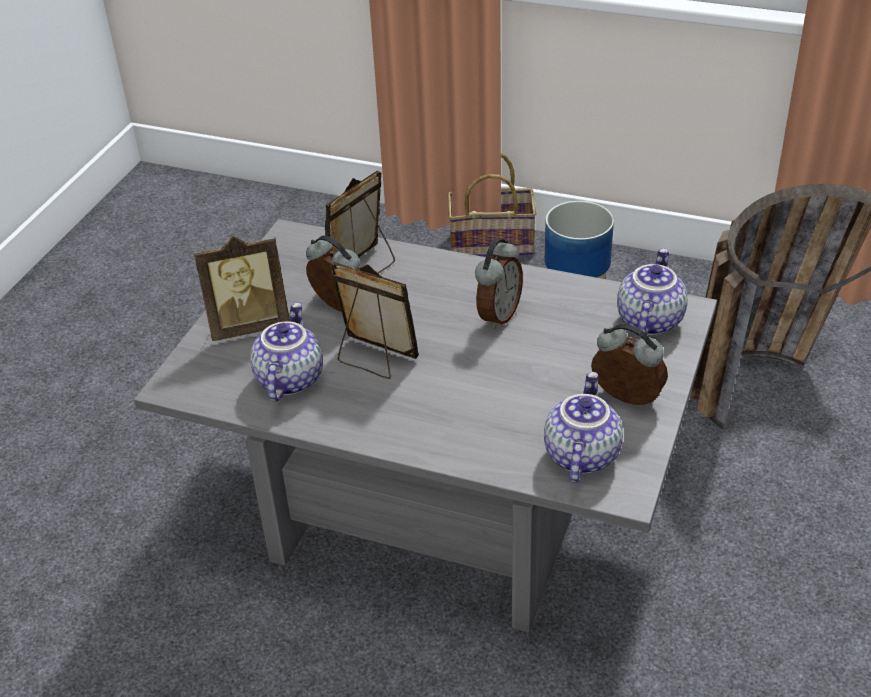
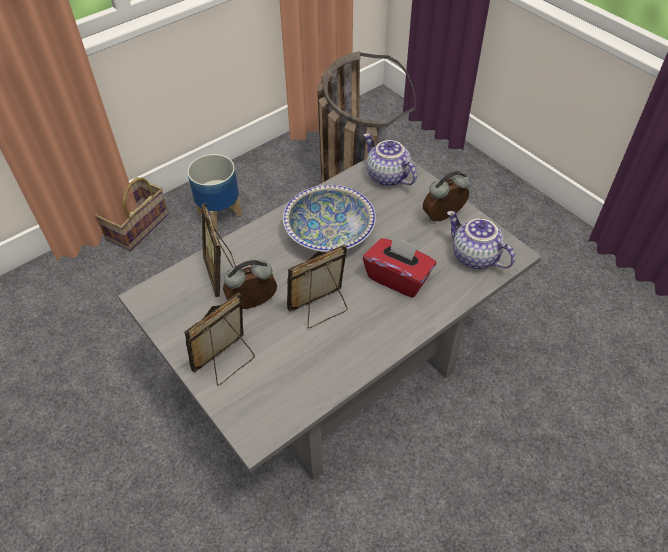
camera: 60 degrees left, 10 degrees up
picture frame [194,236,290,341] -> picture frame turned 150 degrees counterclockwise [184,292,255,386]
teapot [250,302,323,401] -> none
alarm clock [475,238,523,329] -> bowl [283,185,376,252]
none -> red tissue box [363,235,436,298]

